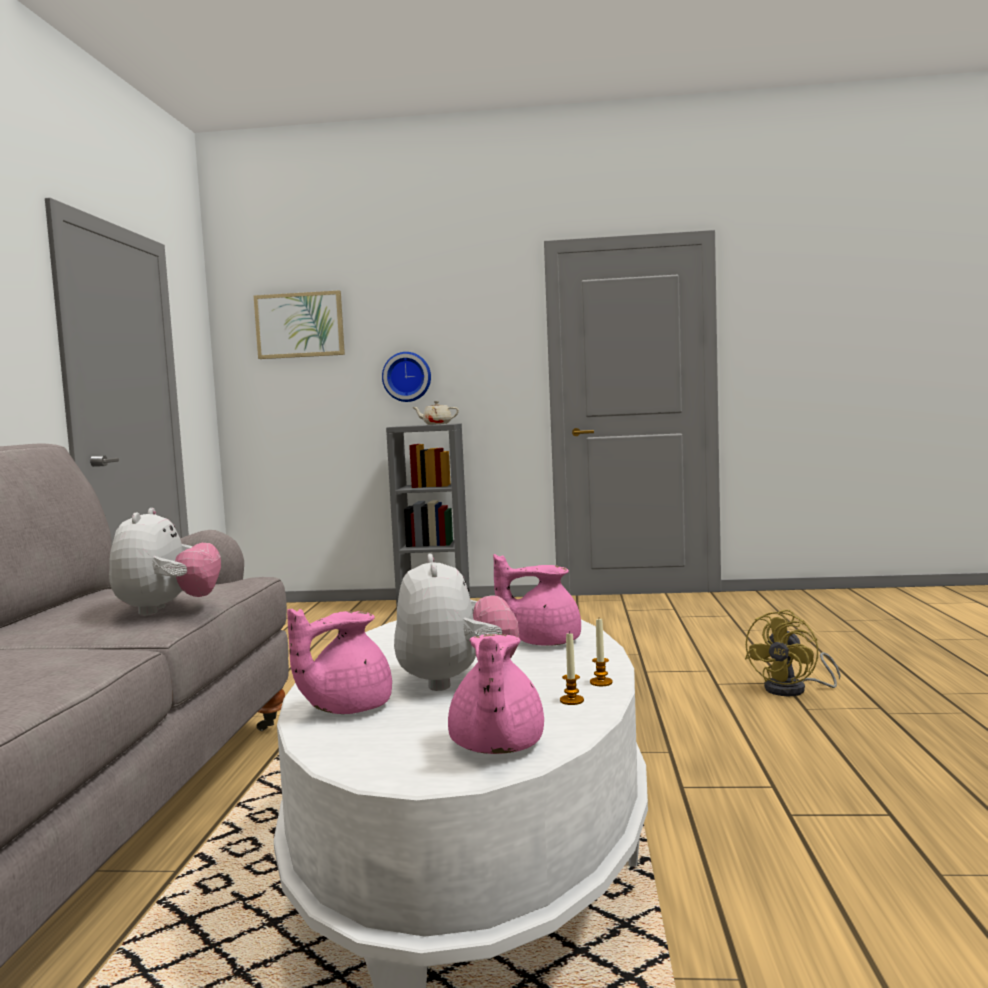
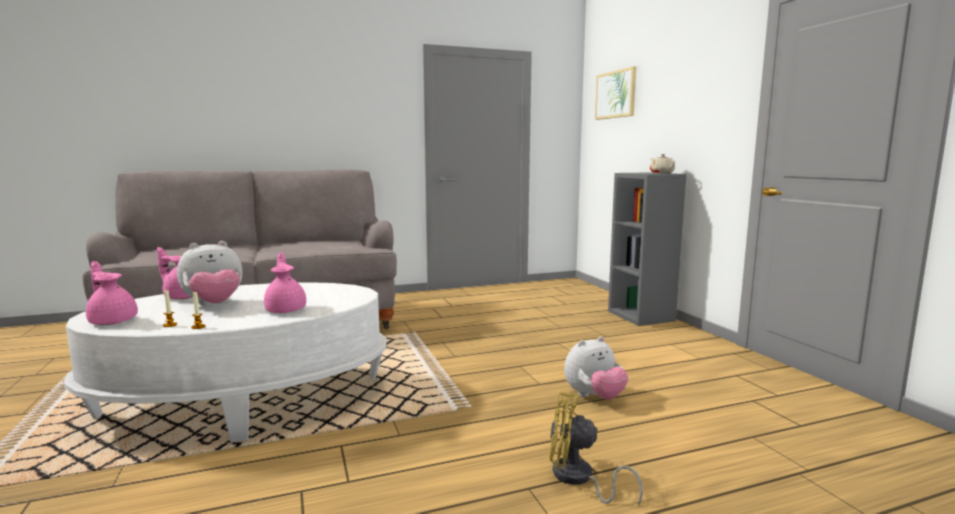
camera: 65 degrees right, 5 degrees up
plush toy [109,508,221,616] -> plush toy moved to [564,336,628,400]
wall clock [382,352,431,402] -> none
pink teapot [448,634,544,754] -> pink teapot turned 60 degrees clockwise [86,261,138,325]

